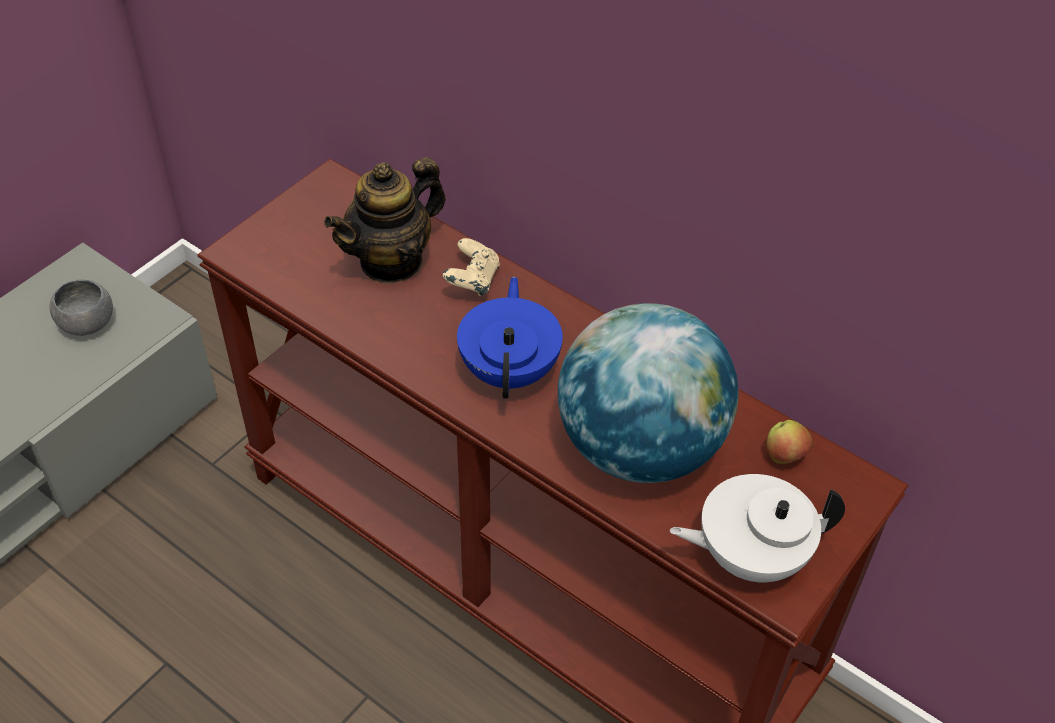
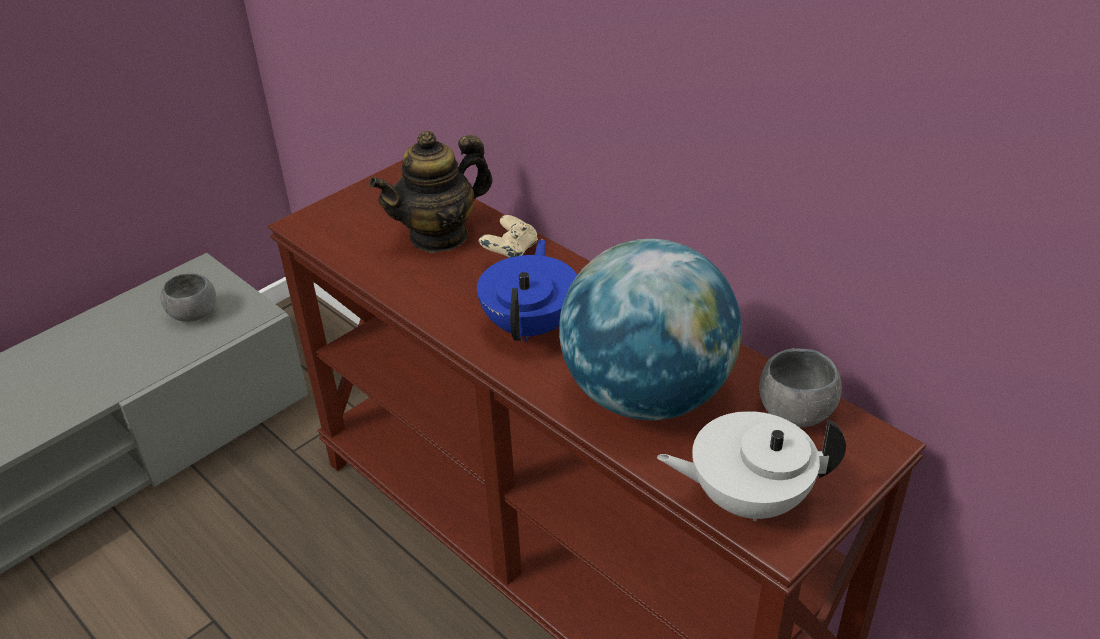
camera: 10 degrees right, 10 degrees down
apple [767,420,813,464] -> grey bowl [759,348,842,428]

